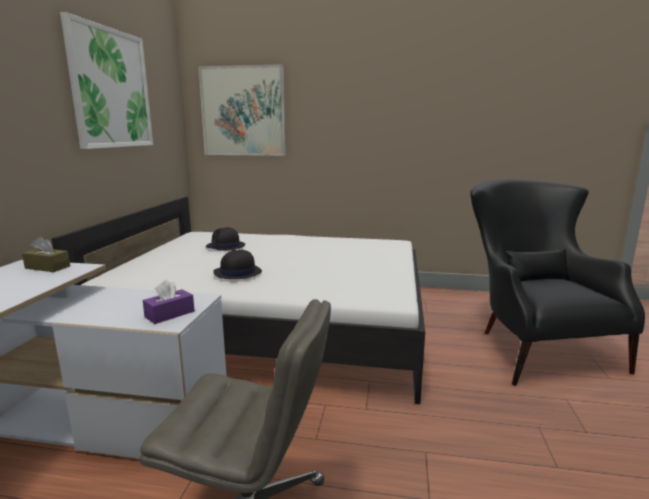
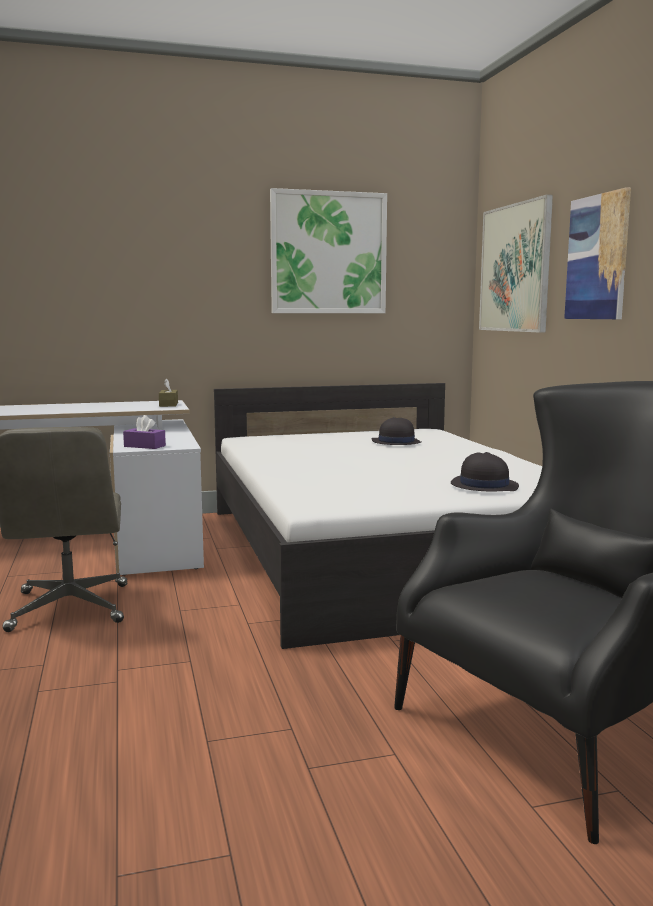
camera: 65 degrees right, 5 degrees down
black hat [213,249,262,279] -> black hat moved to [451,452,519,491]
none -> picture [564,187,631,319]

